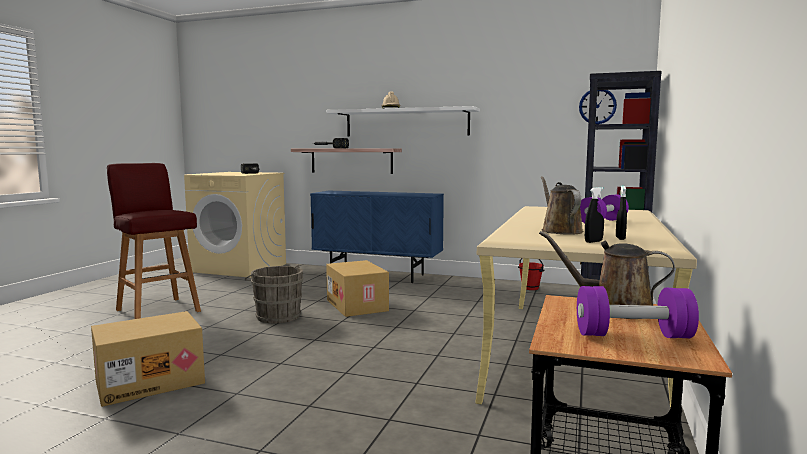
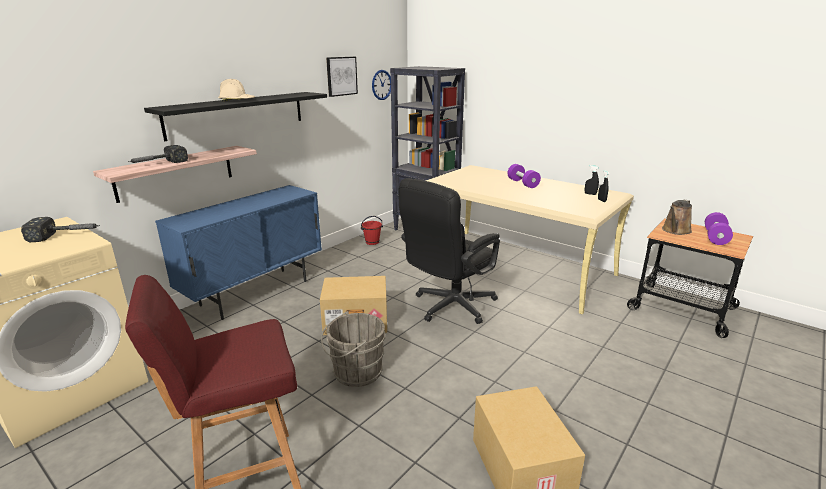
camera: 70 degrees left, 15 degrees up
white shelf [326,106,480,136] -> black shelf [144,92,327,141]
brown watering can [541,176,583,235] -> none
none -> picture [326,57,358,97]
none -> black office chair [398,178,500,324]

